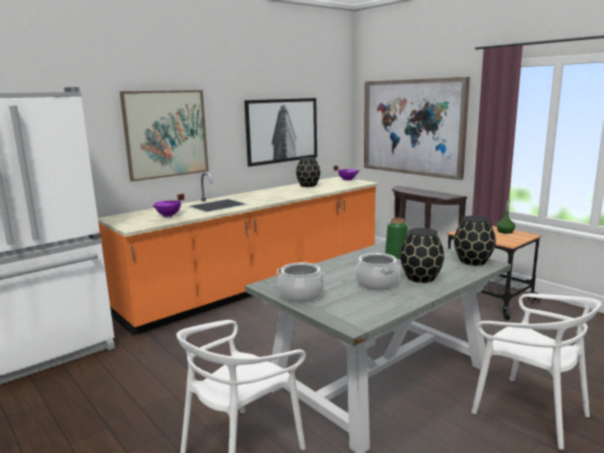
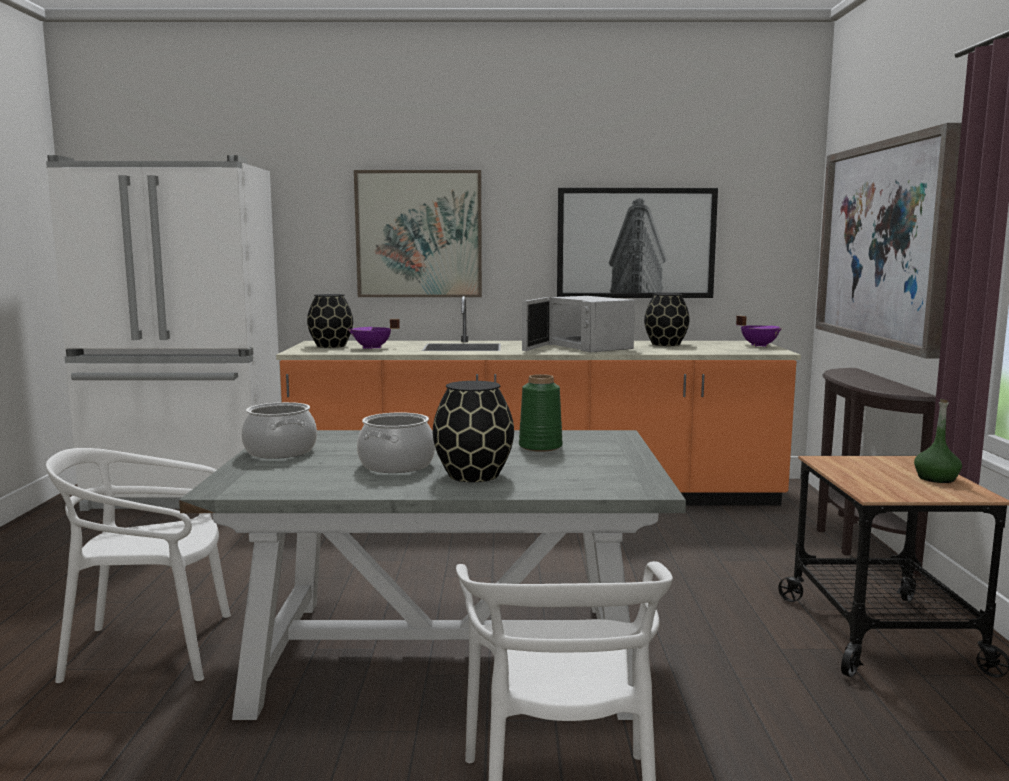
camera: 40 degrees right, 5 degrees down
black vase [454,216,496,266] -> black vase moved to [307,294,353,348]
none -> white microwave [522,296,635,352]

